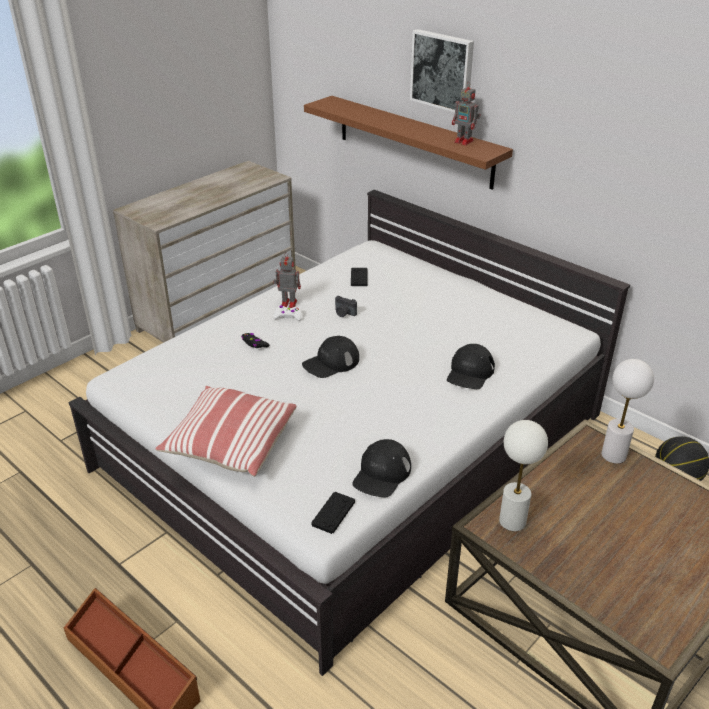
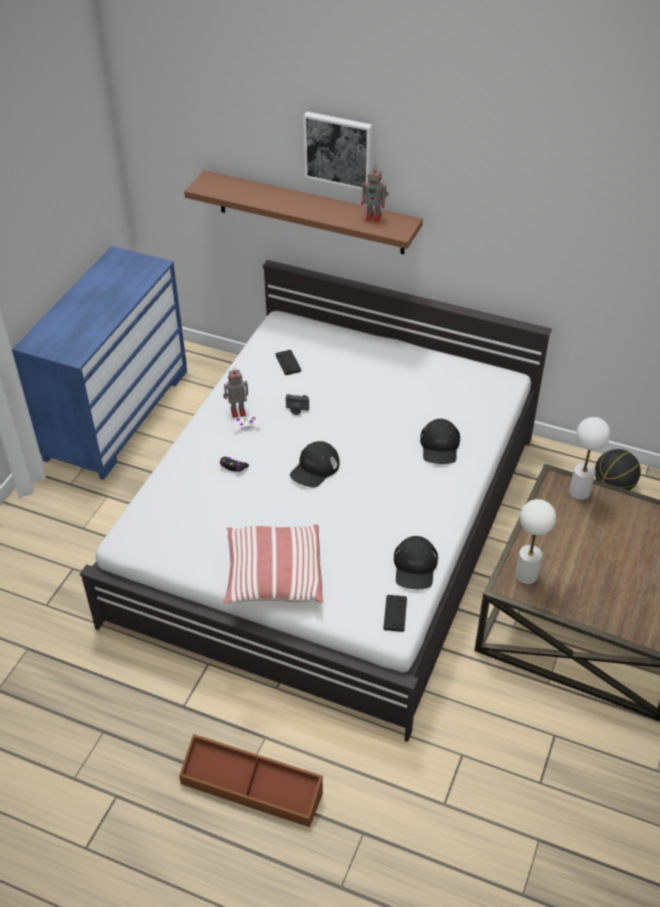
camera: 20 degrees left, 10 degrees up
beige dresser [113,161,296,343] -> blue dresser [12,246,187,480]

